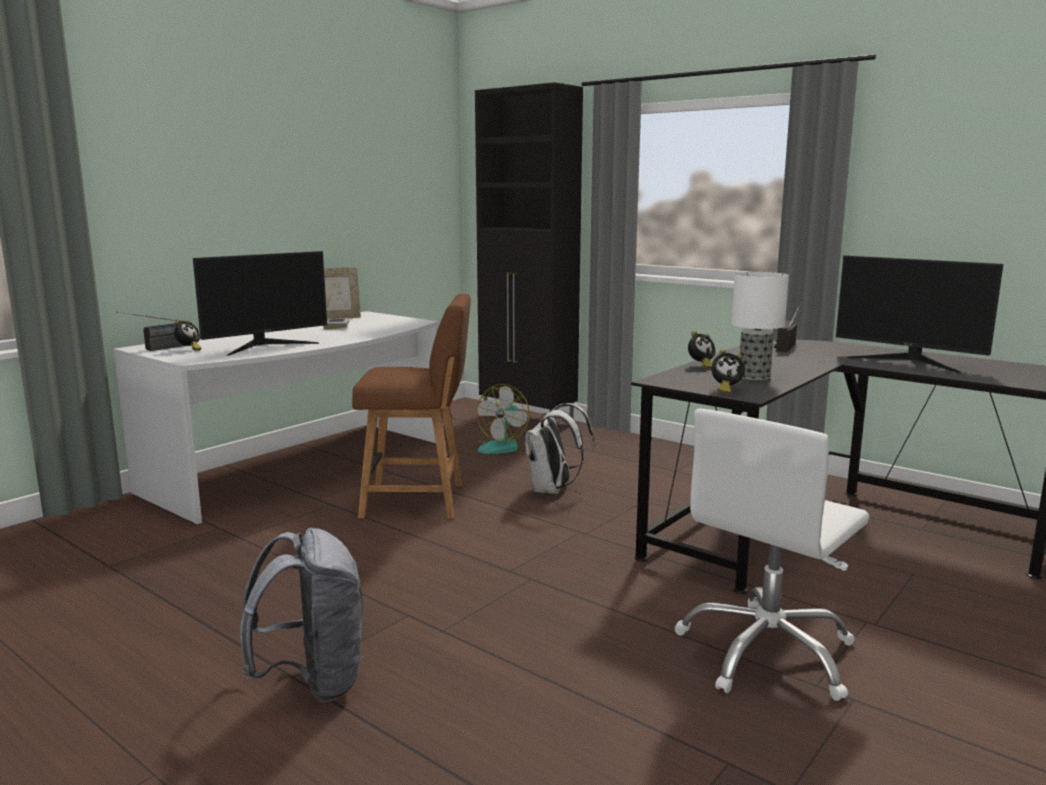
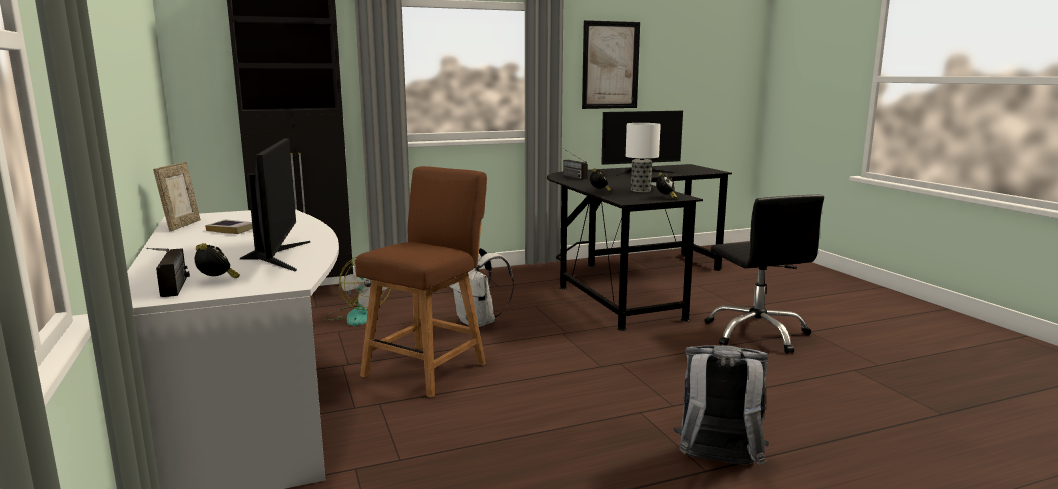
camera: 60 degrees left, 0 degrees up
white office chair [674,409,869,701] -> black office chair [705,195,824,354]
none -> picture [582,20,640,109]

